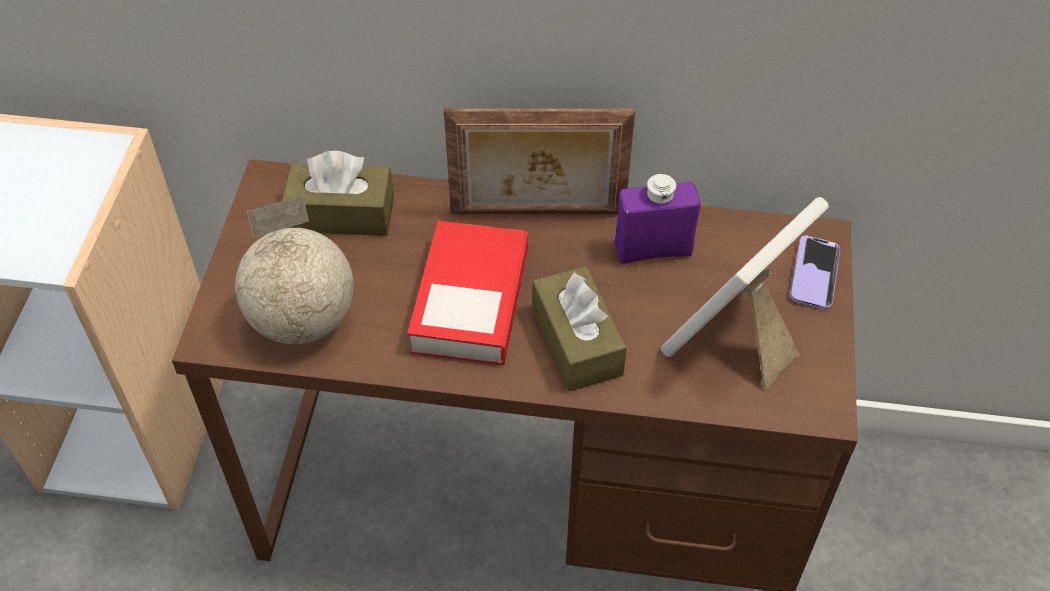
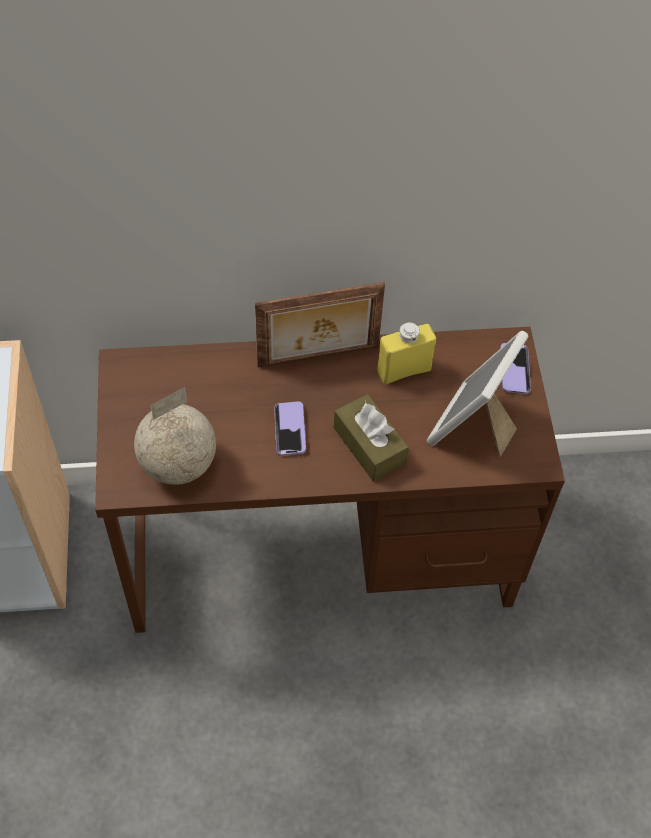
camera: 15 degrees left, 5 degrees up
brown tissue box [282,151,394,236] -> none
book [407,221,528,365] -> phone [274,401,306,456]
purple bottle [615,174,700,264] -> yellow bottle [377,322,436,385]

